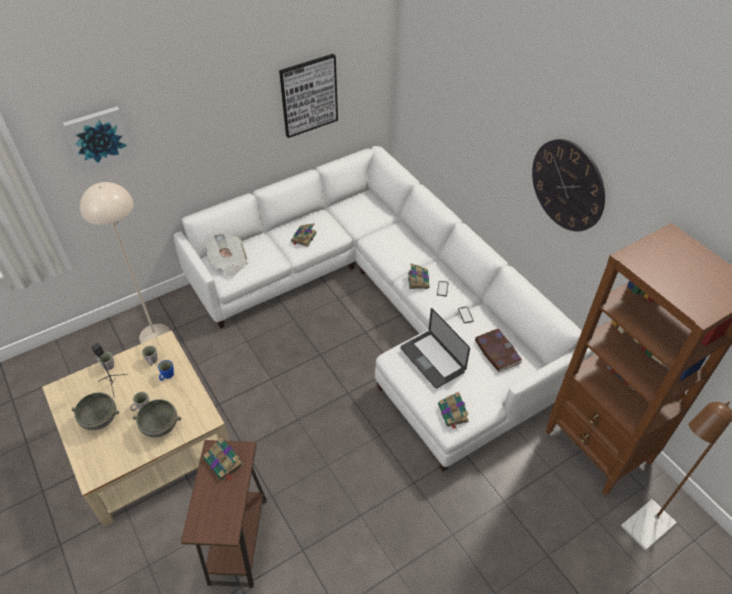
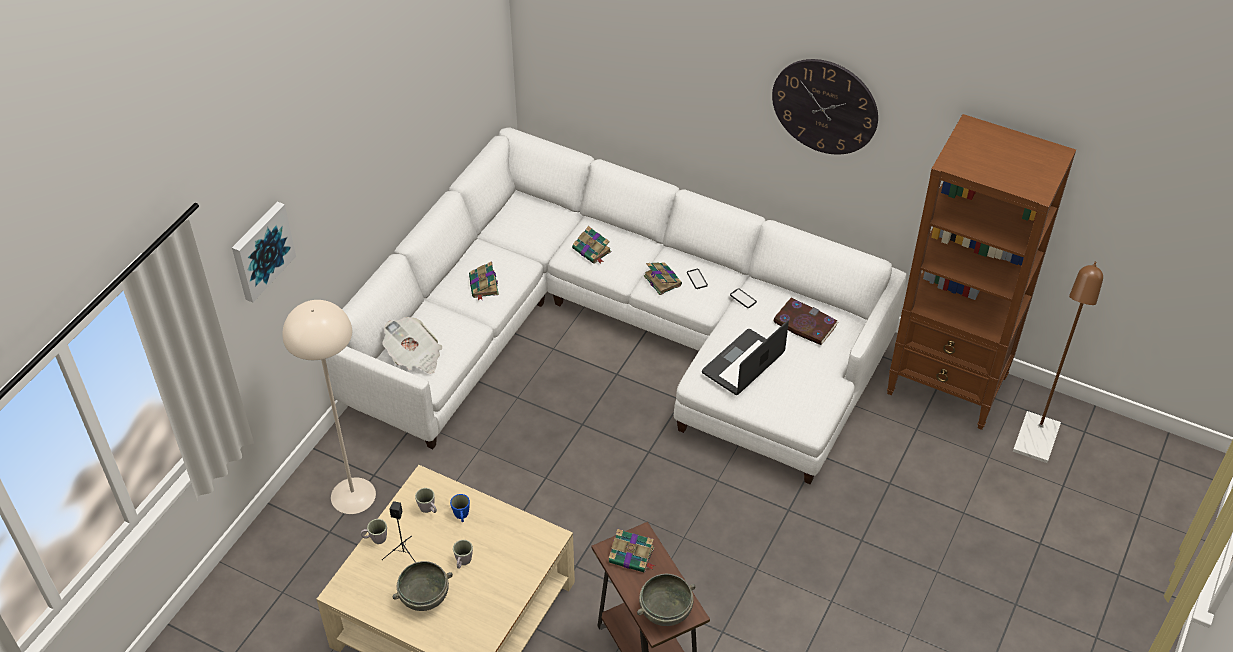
camera: 30 degrees left, 0 degrees up
grey bowl [133,399,181,437] -> grey bowl moved to [637,574,696,626]
picture [279,54,338,138] -> none
laptop [400,308,470,388] -> laptop turned 105 degrees clockwise [702,320,789,395]
book [438,392,469,429] -> book moved to [572,226,612,264]

